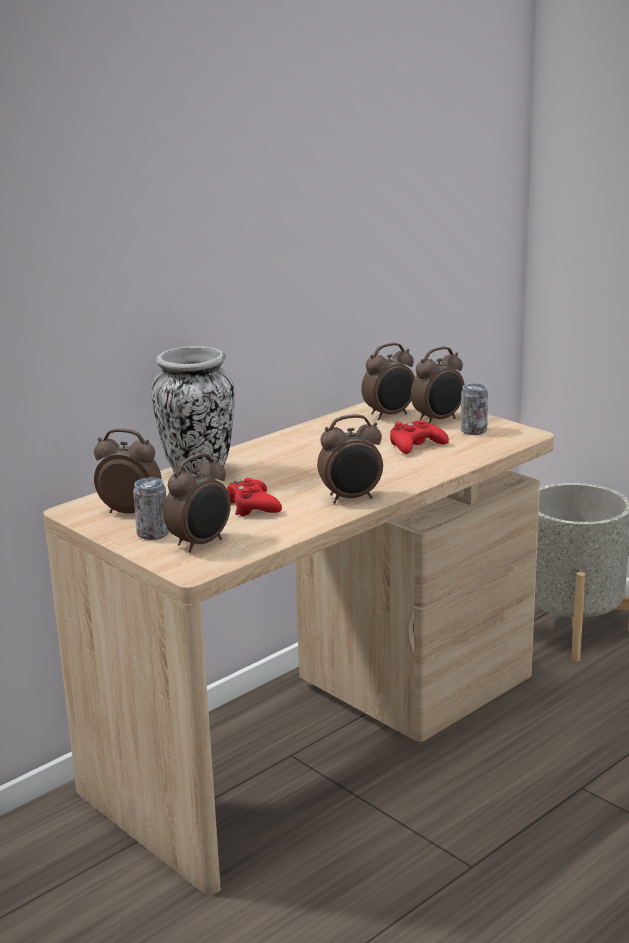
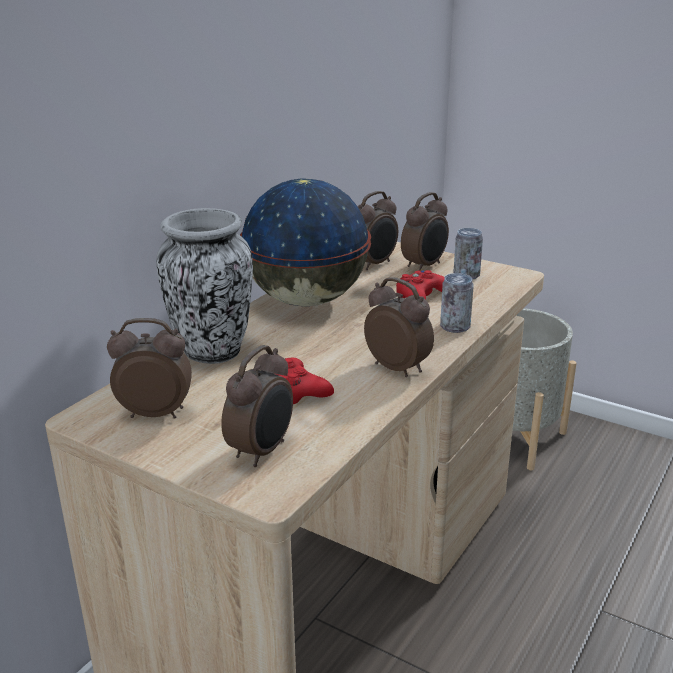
camera: 15 degrees left, 5 degrees up
can [133,477,169,540] -> can moved to [440,273,474,333]
alarm clock [317,414,383,504] -> alarm clock turned 105 degrees counterclockwise [364,277,434,377]
none -> globe [240,179,371,307]

